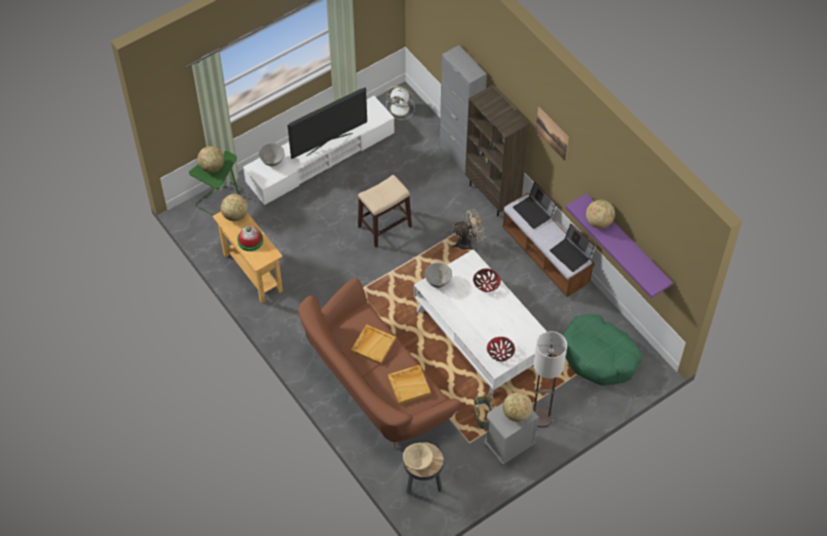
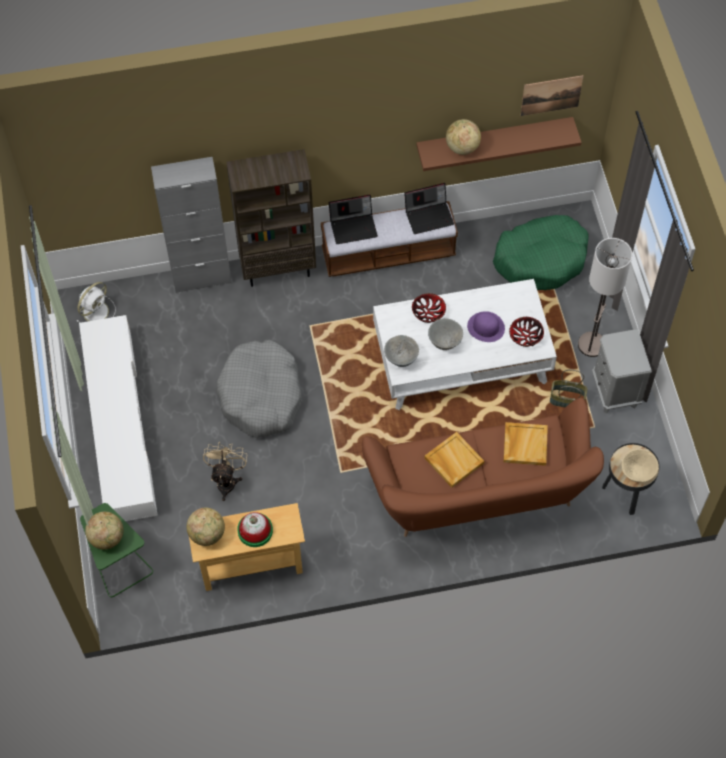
camera: 65 degrees left, 5 degrees up
grey bowl [259,143,284,166] -> grey bowl moved to [428,318,463,350]
television [287,87,367,159] -> none
stool [358,175,412,247] -> grey dog bed [216,340,302,438]
beige fan [452,209,485,250] -> beige fan moved to [203,443,247,501]
globe [503,392,533,422] -> none
picture [536,107,569,161] -> picture moved to [521,75,583,116]
purple shelf [566,193,673,298] -> brown shelf [416,117,582,171]
none -> purple hat [467,311,505,342]

